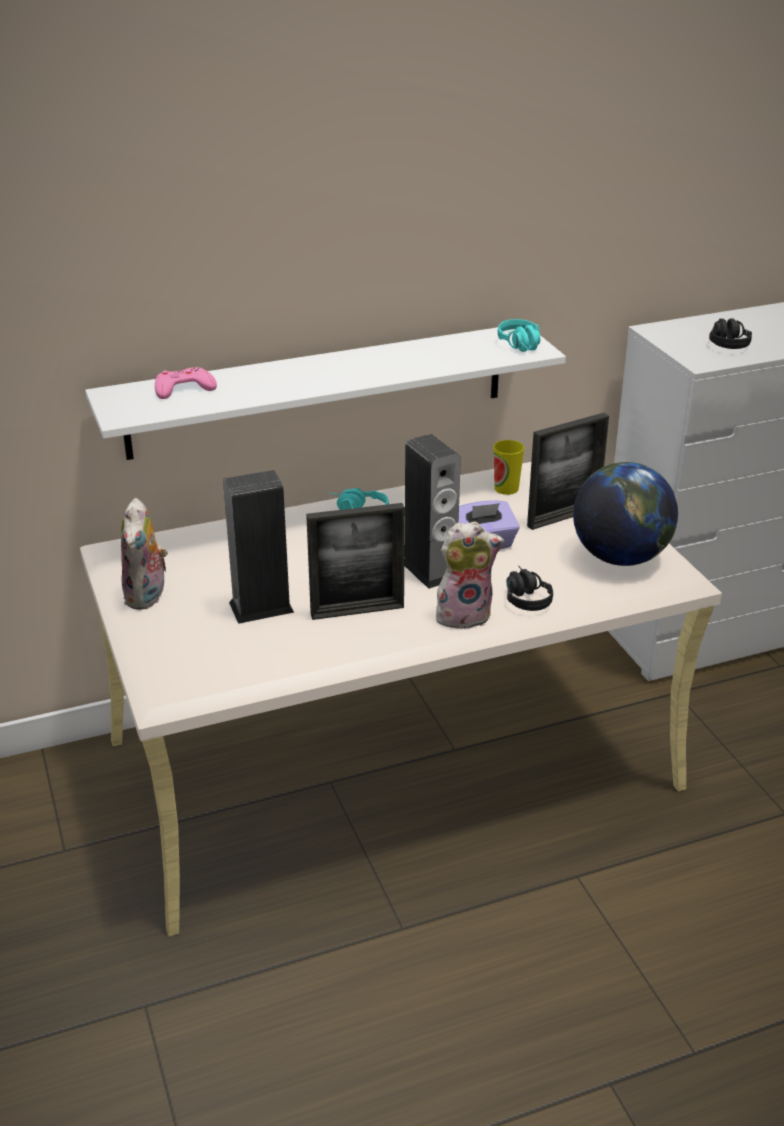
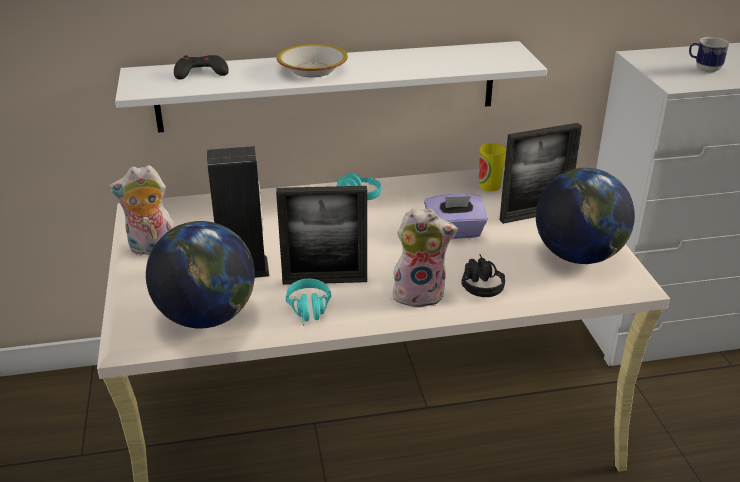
camera: 10 degrees right, 0 degrees up
plush toy [121,498,168,610] -> plush toy turned 75 degrees clockwise [109,165,174,255]
pink game controller [155,367,217,399] -> black game controller [174,55,229,79]
speaker [404,434,461,589] -> none
turquoise headphones [498,319,540,352] -> turquoise headphones moved to [286,279,331,326]
black headphones [709,318,752,349] -> mug [689,37,730,73]
none -> globe [146,221,255,328]
none -> bowl [277,44,348,77]

